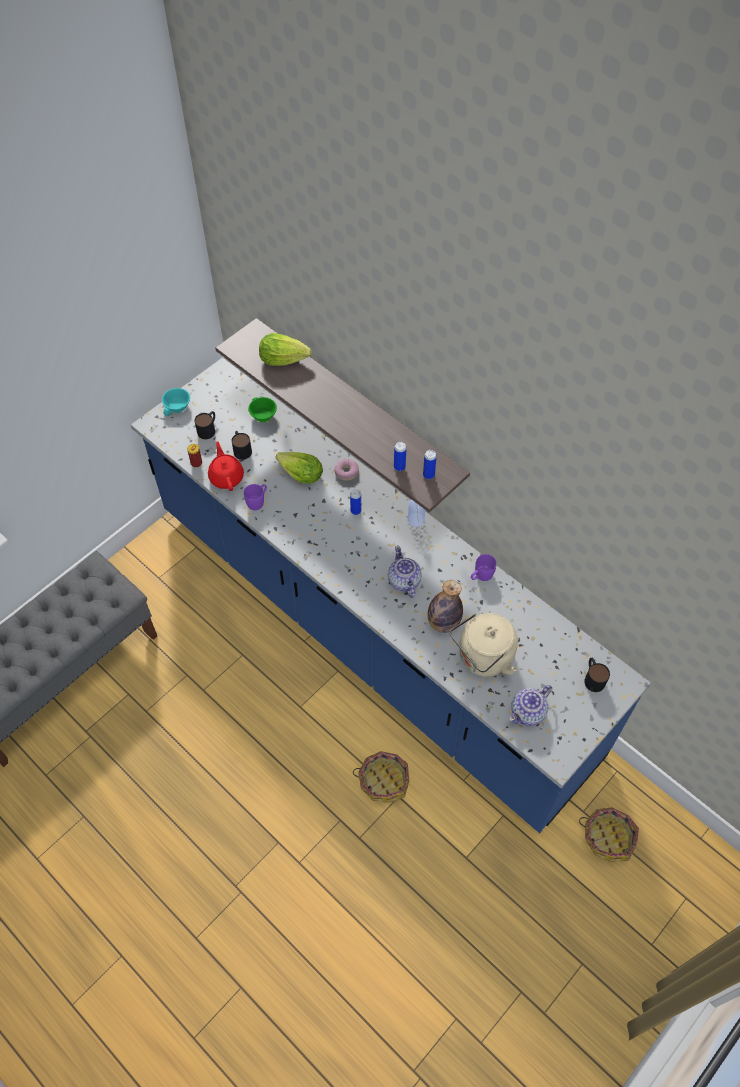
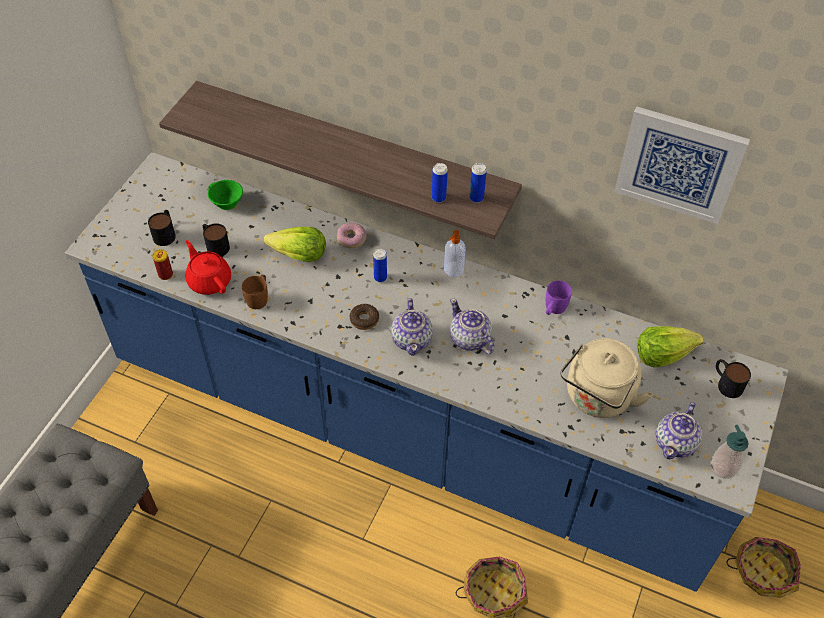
camera: 20 degrees left, 5 degrees down
turquoise cup [162,388,190,416] -> none
purple mug [244,484,267,510] -> brown mug [242,275,268,309]
lettuce [259,333,312,366] -> lettuce moved to [637,326,704,367]
bottle [428,580,463,633] -> none
none -> donut [350,304,379,330]
none -> teapot [391,298,433,356]
none -> picture [614,106,750,224]
none -> soap dispenser [710,425,749,479]

